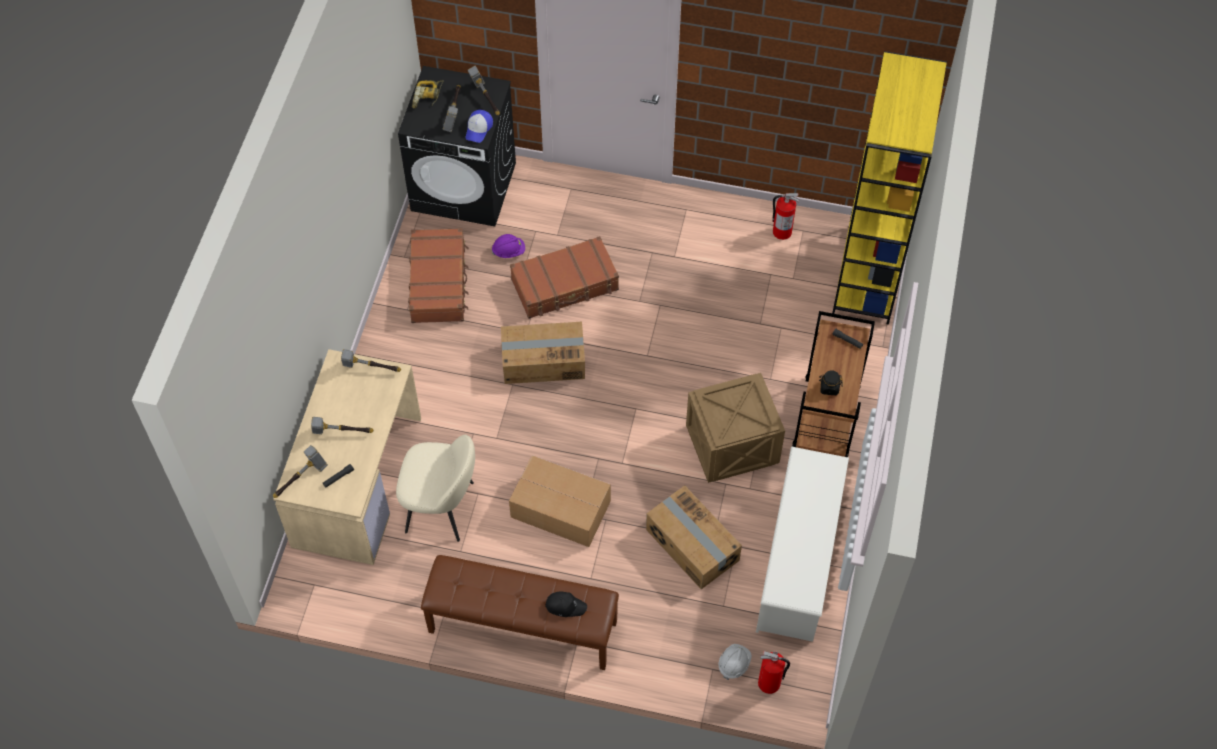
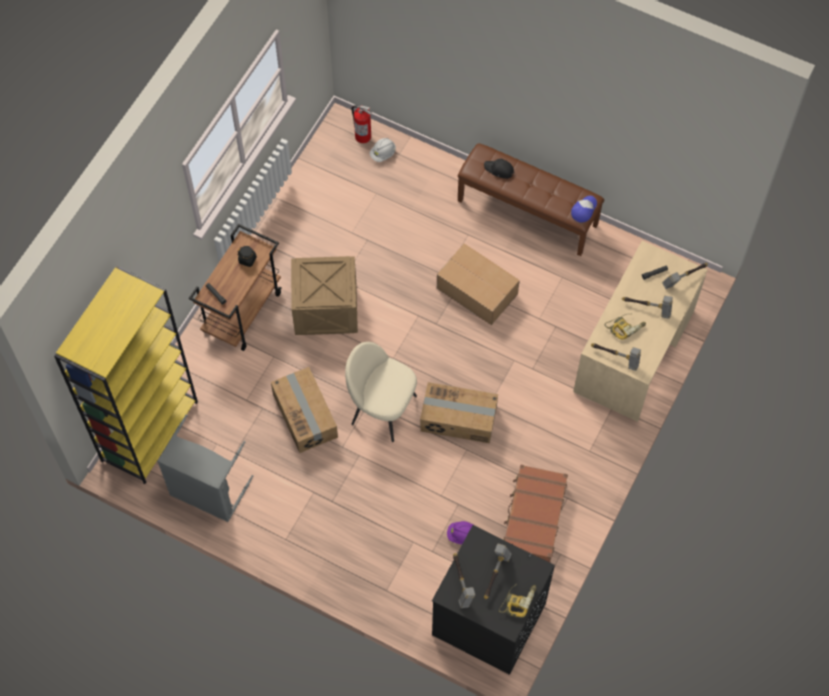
camera: 165 degrees left, 5 degrees up
beige chair [396,435,475,542] -> beige chair moved to [345,342,417,442]
cap [466,110,493,143] -> cap moved to [571,196,597,223]
brown suitcase [510,236,619,319] -> none
cardboard box [646,485,742,589] -> cardboard box moved to [271,367,338,453]
white shoe rack [756,446,849,642] -> none
fire extinguisher [772,193,799,240] -> grey laundry basket [157,415,253,522]
none -> power drill [604,314,646,340]

